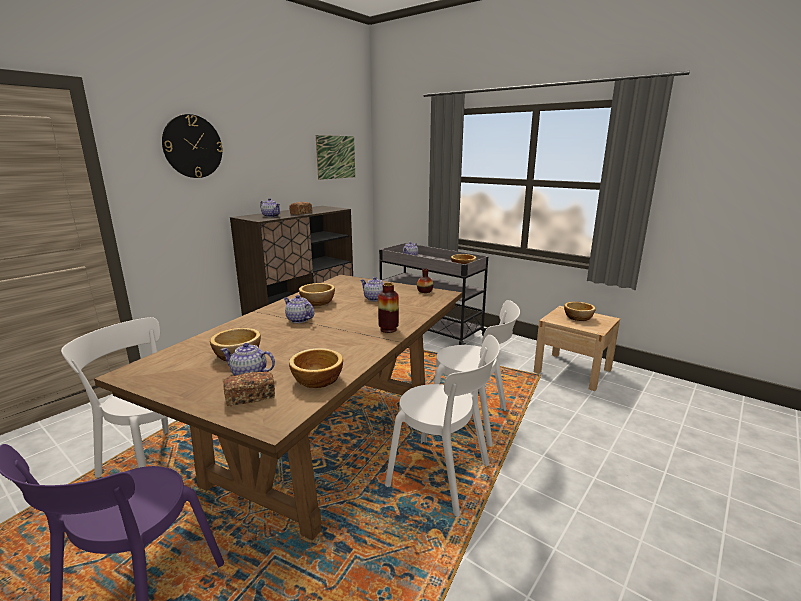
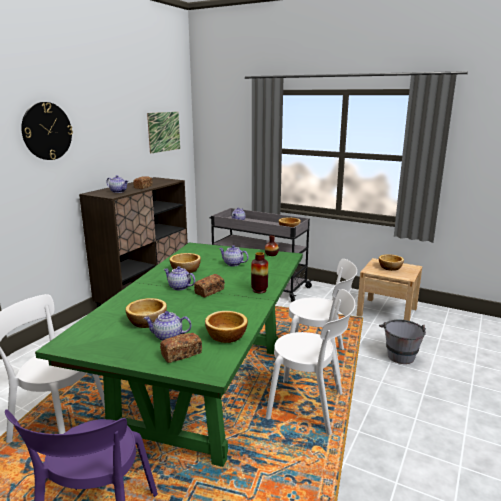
camera: 10 degrees left, 0 degrees up
brown dining table [94,275,462,540] -> green dining table [35,243,303,467]
none -> bread [194,274,225,298]
none -> grey bucket [379,320,426,364]

